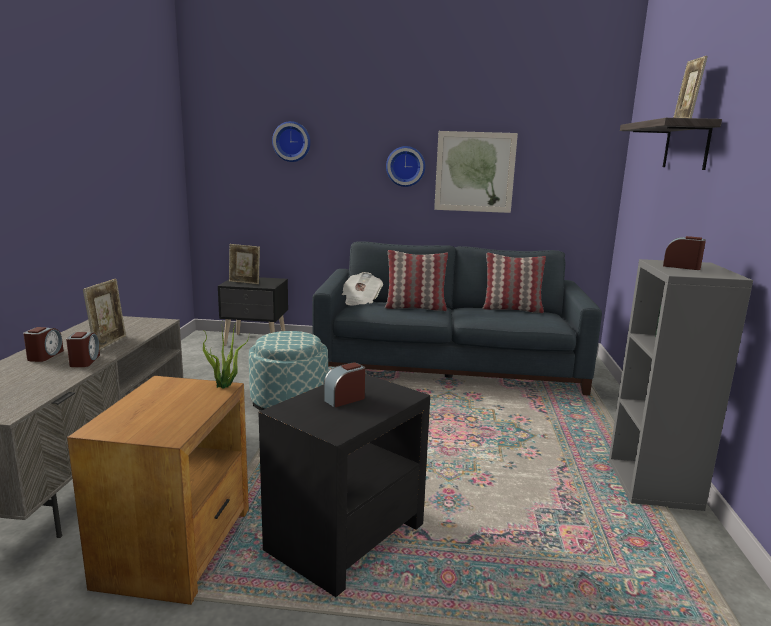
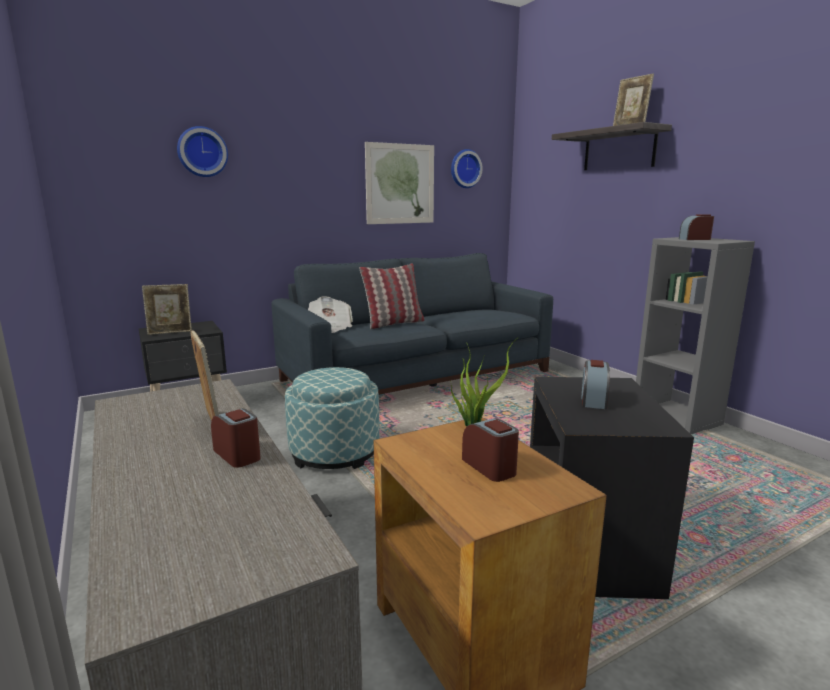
camera: 35 degrees left, 0 degrees up
alarm clock [23,327,64,362] -> alarm clock moved to [462,418,519,482]
wall clock [386,146,425,187] -> wall clock moved to [451,149,483,188]
pillow [482,253,546,313] -> none

